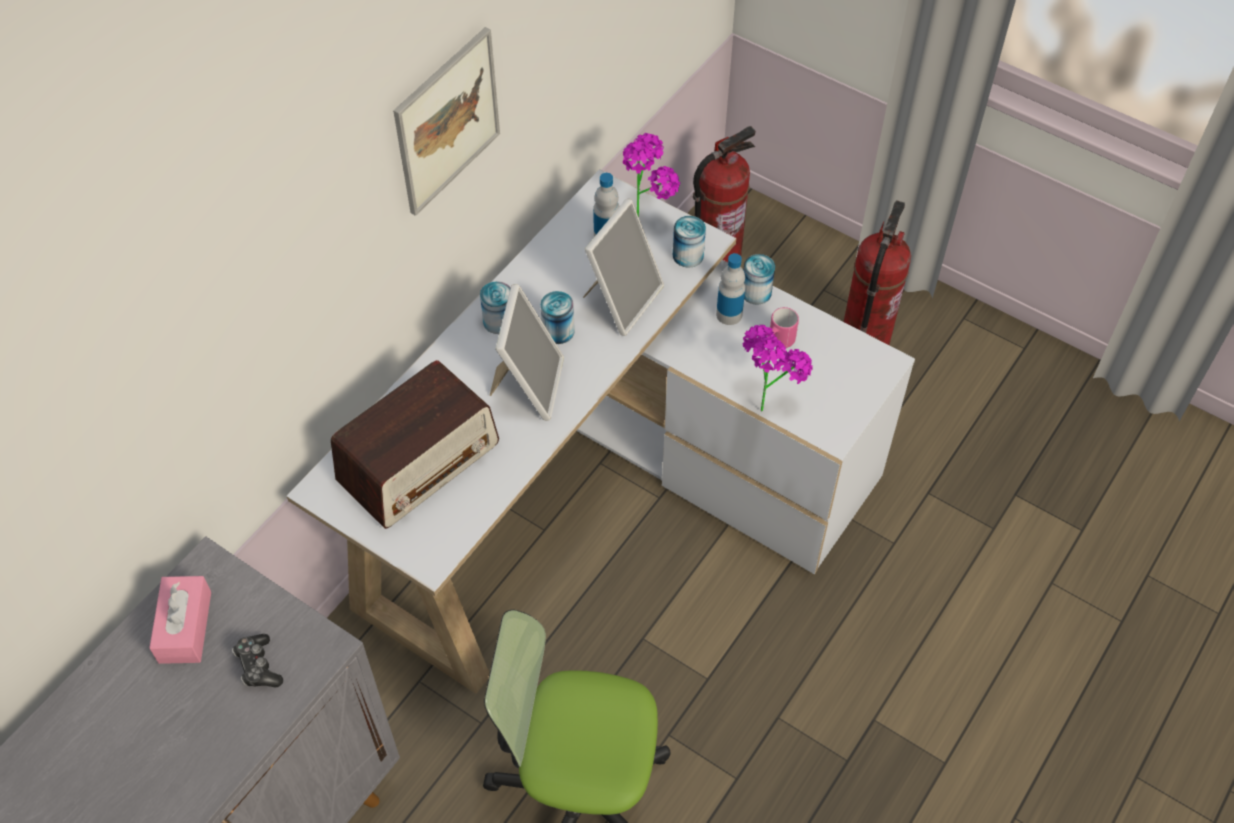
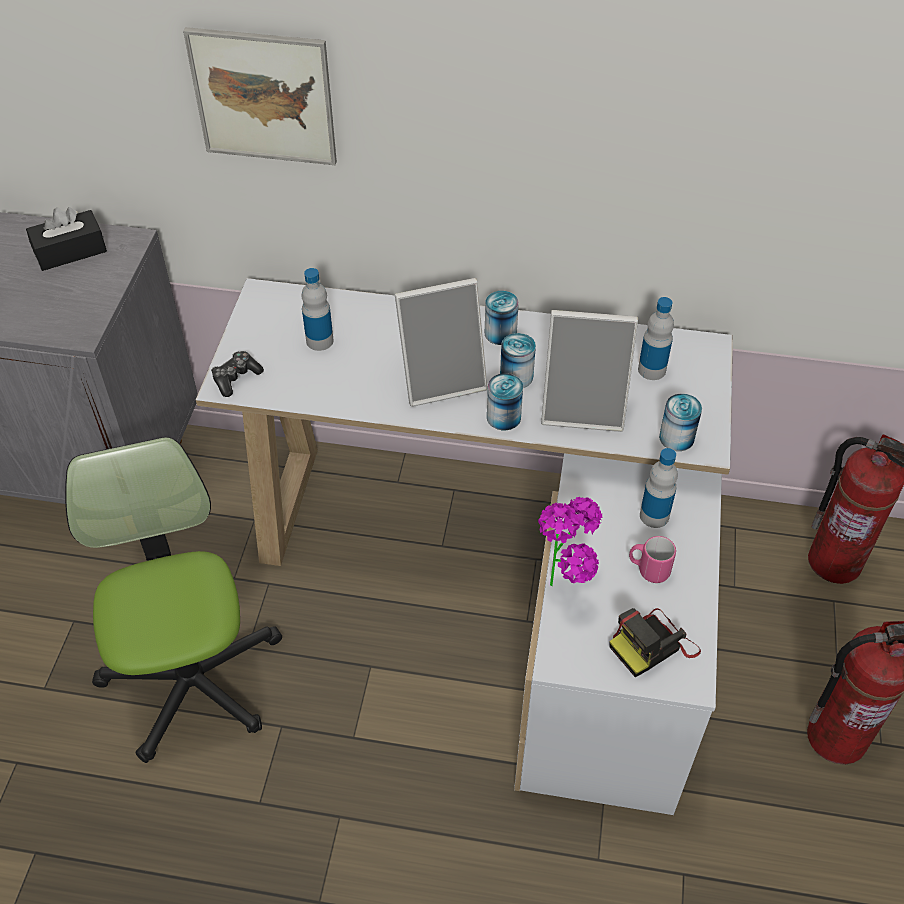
camera: 65 degrees right, 5 degrees down
pink tissue box [149,576,211,664] -> black tissue box [26,207,107,271]
game controller [232,634,283,687] -> game controller moved to [211,351,264,397]
radio [331,360,499,529] -> bottle [301,268,334,351]
picture [393,27,500,216] -> picture moved to [183,27,337,165]
potted plant [623,133,680,217] -> none
can [743,254,775,305] -> can moved to [487,373,523,430]
none -> camera [609,608,701,677]

